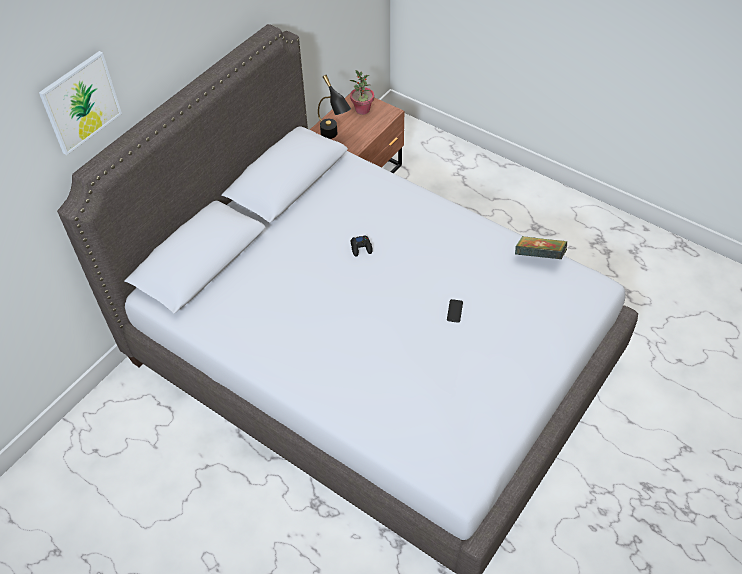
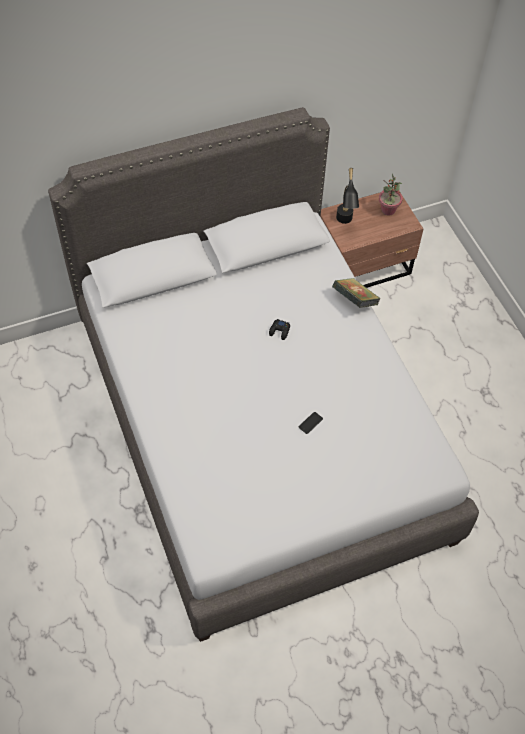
camera: 30 degrees right, 5 degrees up
picture [39,51,122,155] -> none
book [515,236,567,259] -> book moved to [332,278,381,308]

